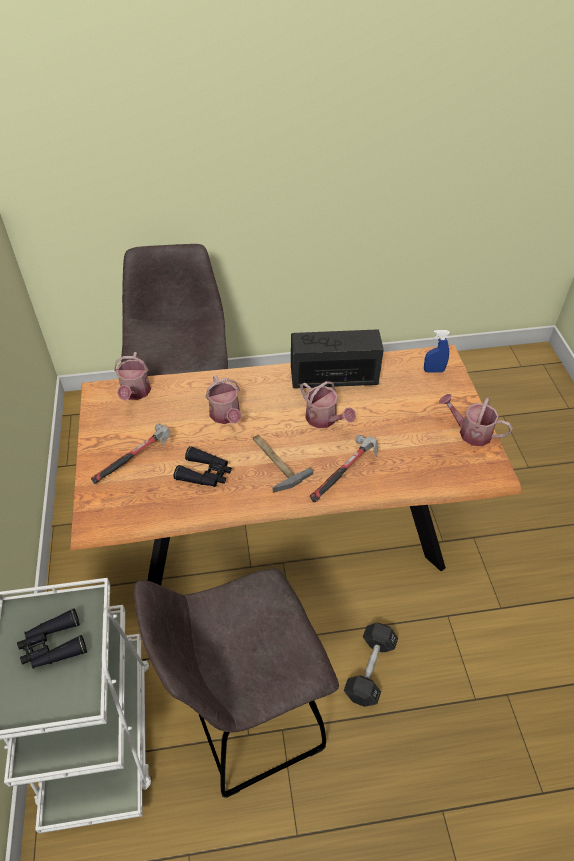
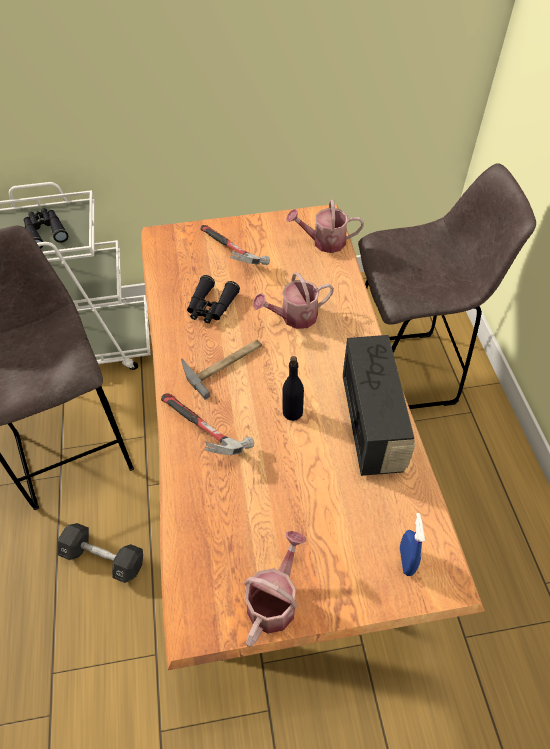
camera: 90 degrees right, 5 degrees up
watering can [300,381,356,428] -> black bottle [282,356,304,421]

